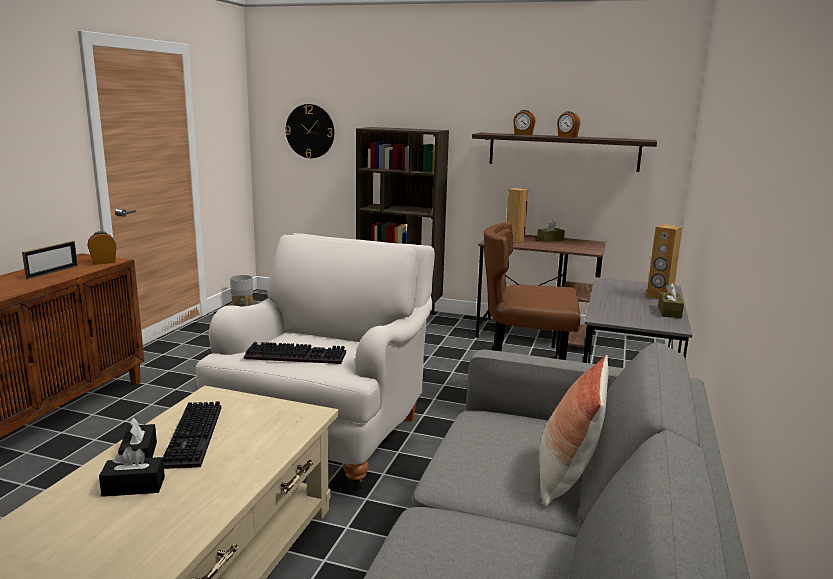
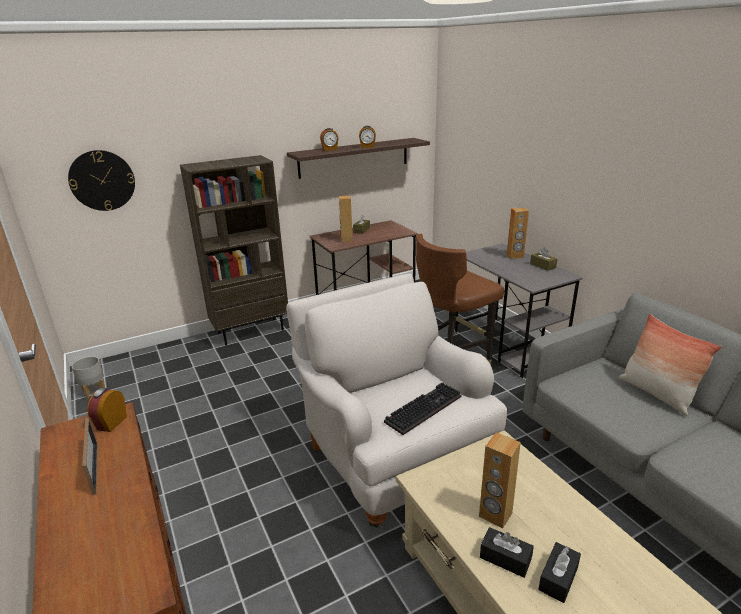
camera: 45 degrees left, 10 degrees up
keyboard [163,401,221,469] -> brown speaker [479,432,521,529]

